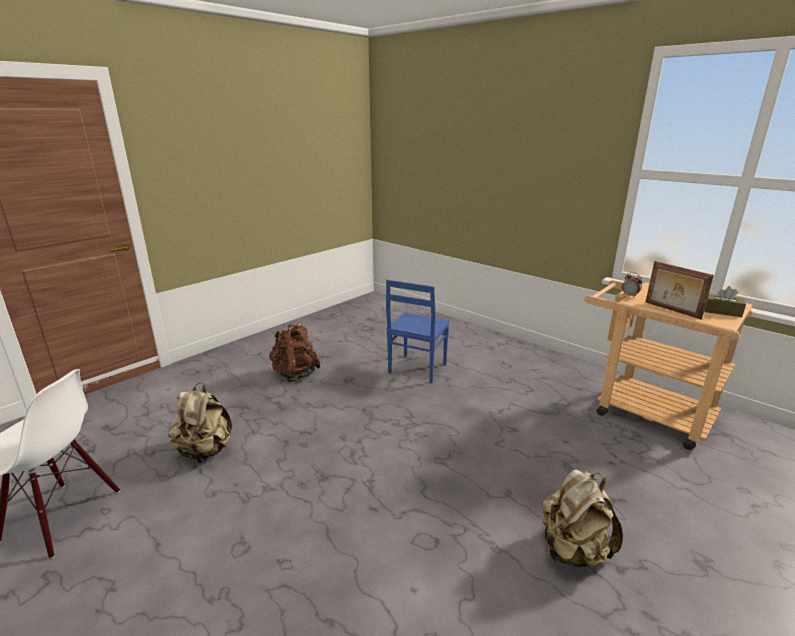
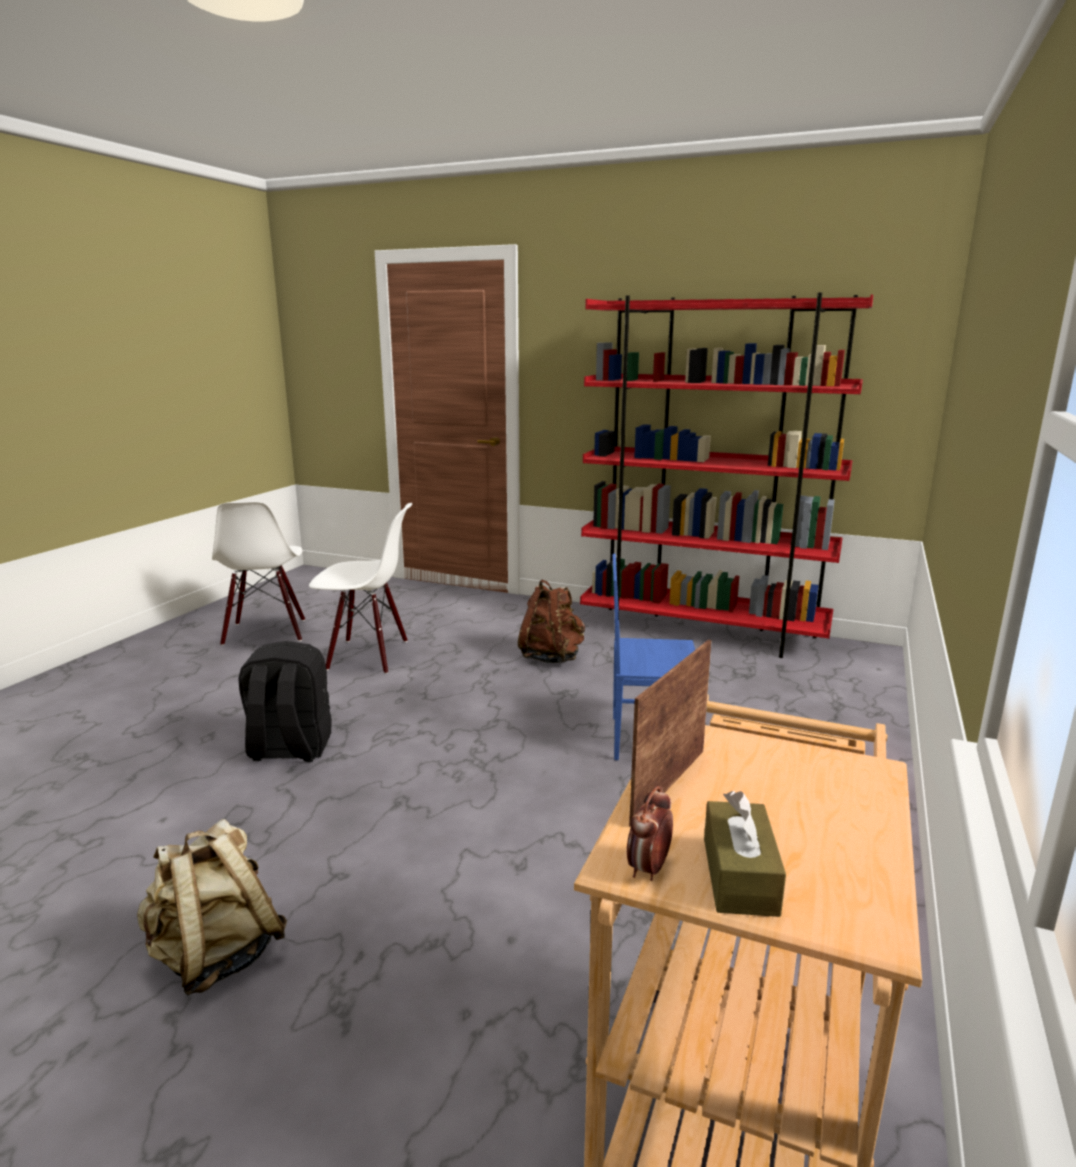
camera: 70 degrees right, 5 degrees down
beige backpack [168,382,232,463] -> white chair [309,503,412,674]
alarm clock [622,272,643,297] -> alarm clock moved to [627,786,673,881]
none -> black backpack [238,641,332,762]
none -> red bookcase [580,292,873,658]

